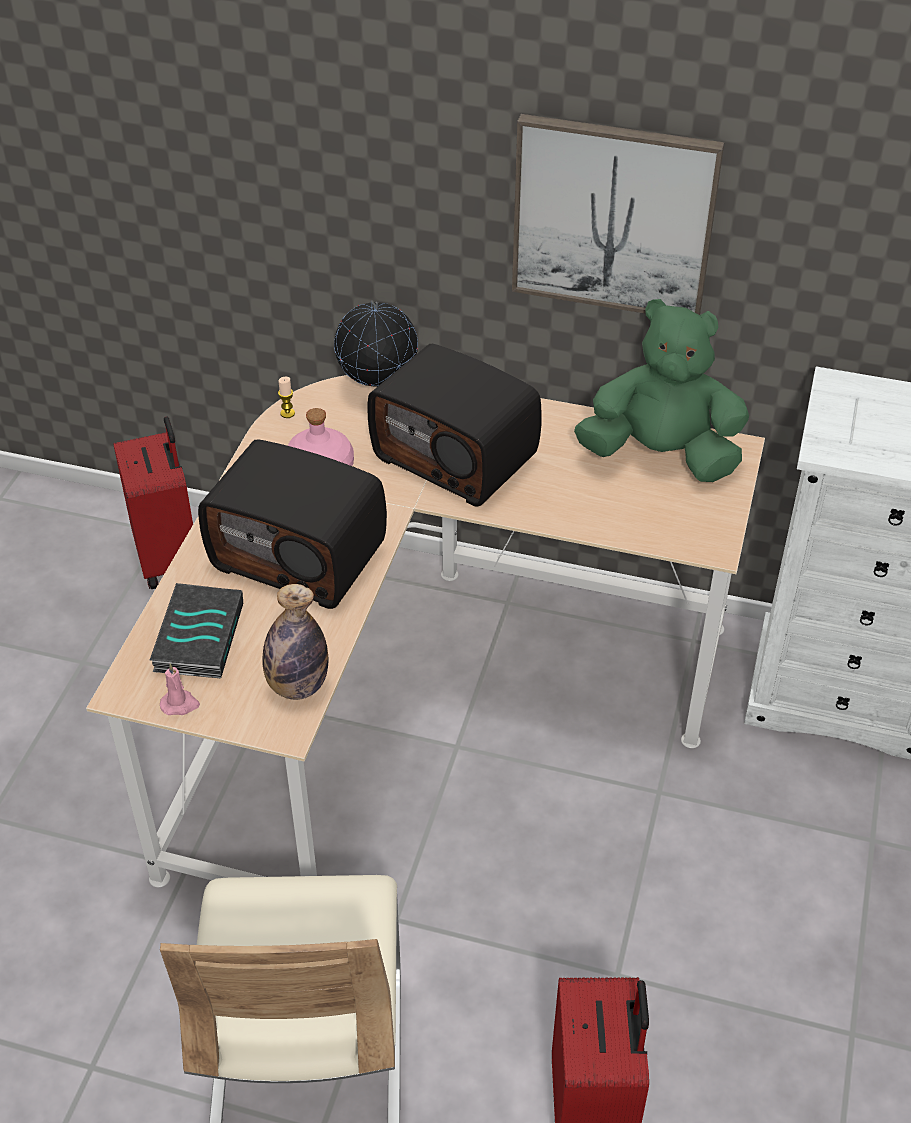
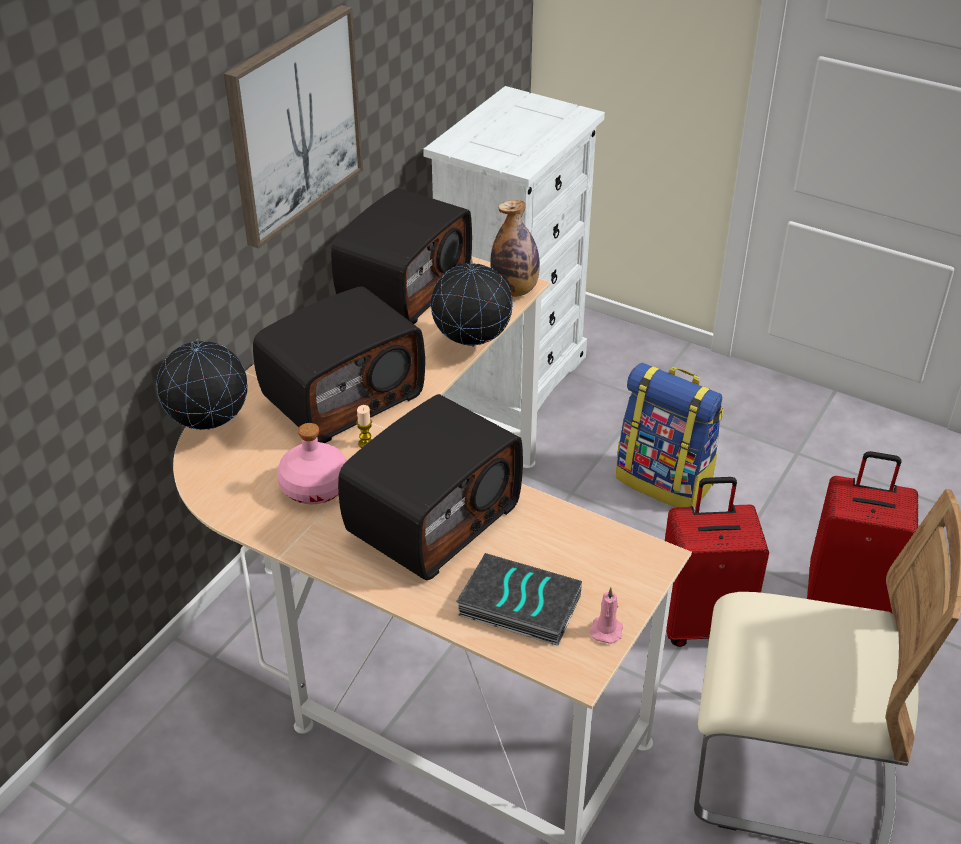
camera: 75 degrees left, 5 degrees down
red suitcase [113,417,193,589] -> red suitcase moved to [665,477,769,647]
bottle [262,584,328,700] -> bottle moved to [490,200,540,297]
candle [278,376,295,418] -> candle moved to [356,405,372,448]
green plush toy [574,299,749,482] -> radio [331,188,472,324]
none -> globe [431,260,513,347]
none -> backpack [616,363,724,508]

